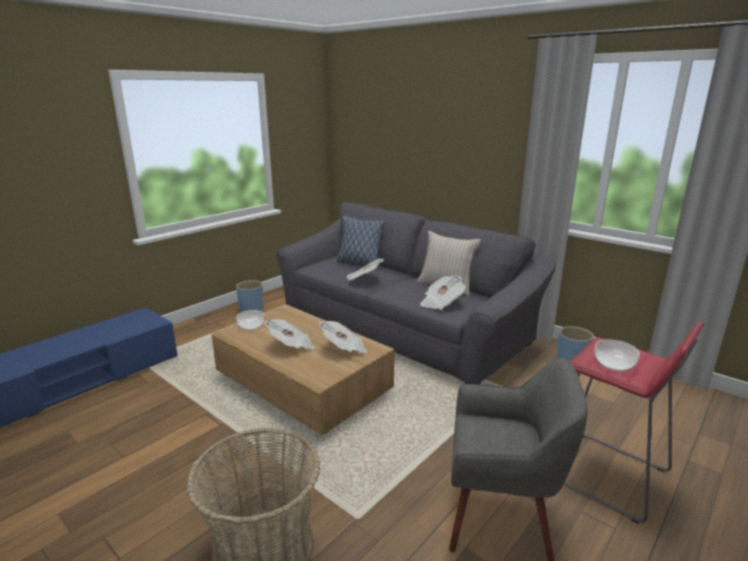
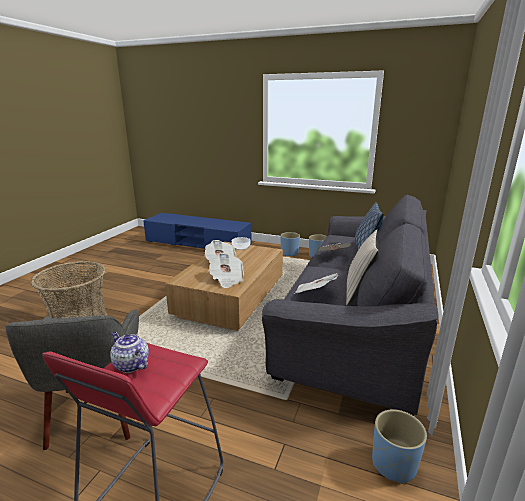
camera: 70 degrees right, 0 degrees up
bowl [594,339,640,371] -> teapot [110,332,149,373]
none -> blue planter [281,232,300,257]

